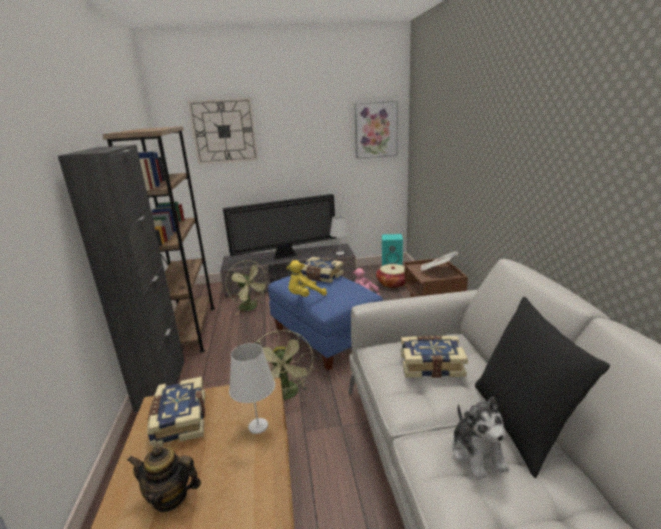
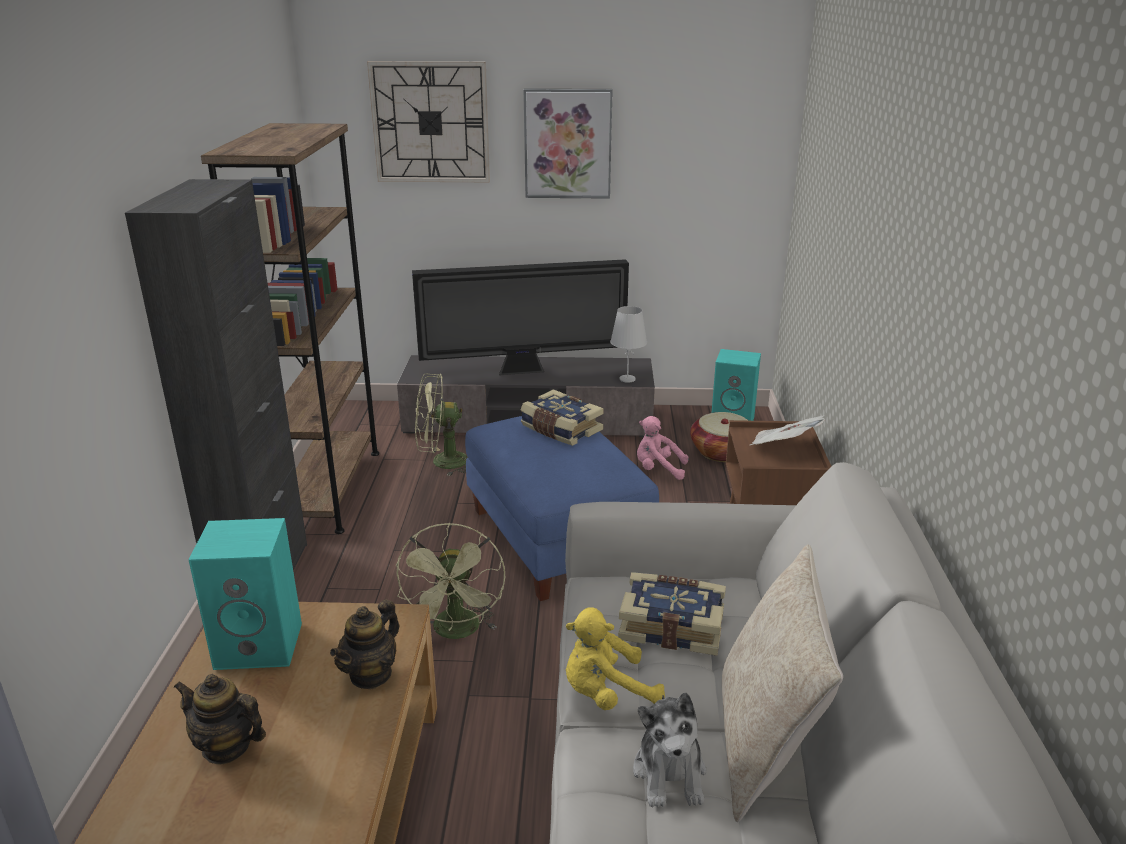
camera: 10 degrees right, 5 degrees up
book [147,377,205,447] -> turquoise speaker [189,518,302,670]
green fan [225,260,269,314] -> green fan turned 105 degrees clockwise [415,374,468,476]
white table lamp [229,343,275,434] -> teapot [330,599,400,689]
yellow plush toy [287,260,327,297] -> yellow plush toy moved to [566,607,665,710]
picture [354,101,398,159] -> picture moved to [524,88,613,199]
black pillow [475,297,610,478] -> beige pillow [722,544,843,822]

